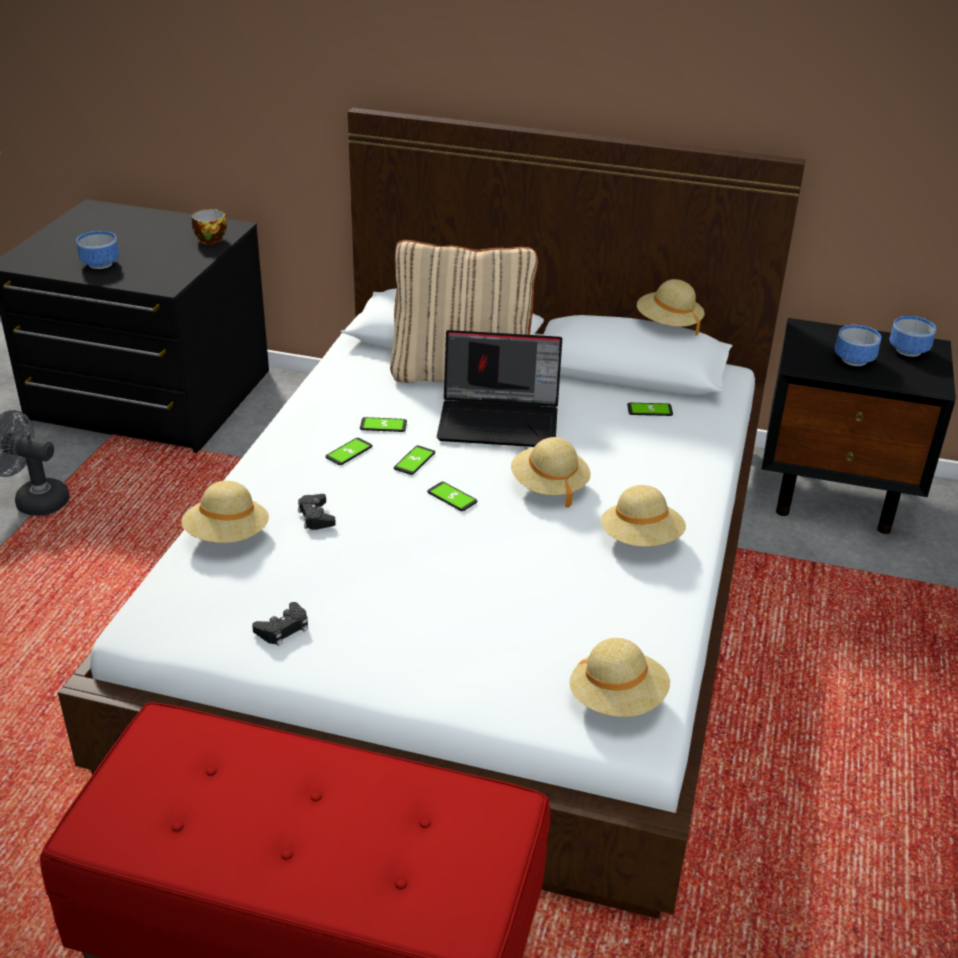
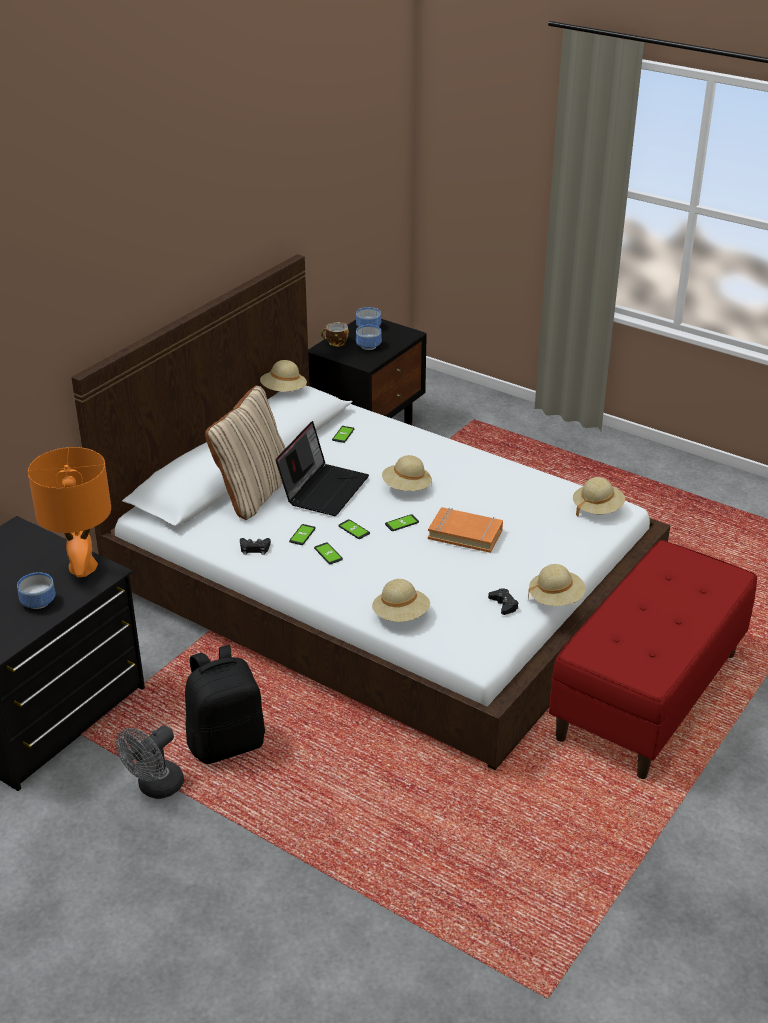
camera: 70 degrees left, 0 degrees up
cup [192,209,227,245] -> cup moved to [321,322,349,347]
black game controller [298,494,336,530] -> black game controller moved to [240,538,271,555]
beige hat [600,485,686,547] -> beige hat moved to [528,564,585,606]
none -> orange table lamp [28,447,111,577]
none -> black backpack [185,645,265,764]
none -> orange book [428,507,503,553]

